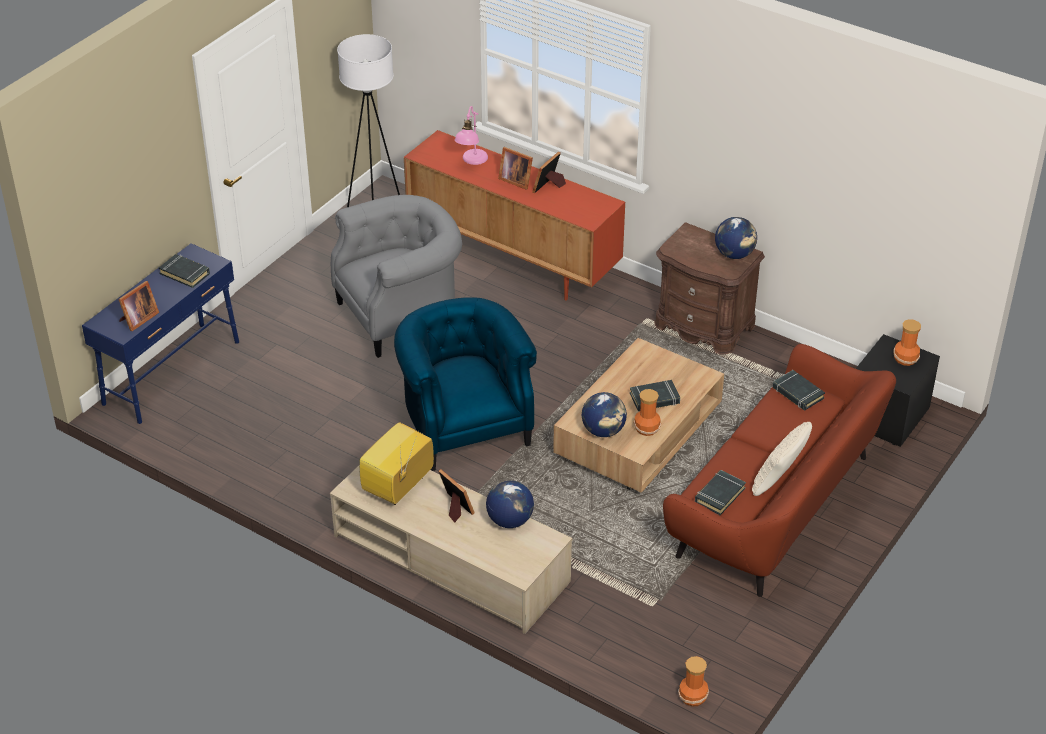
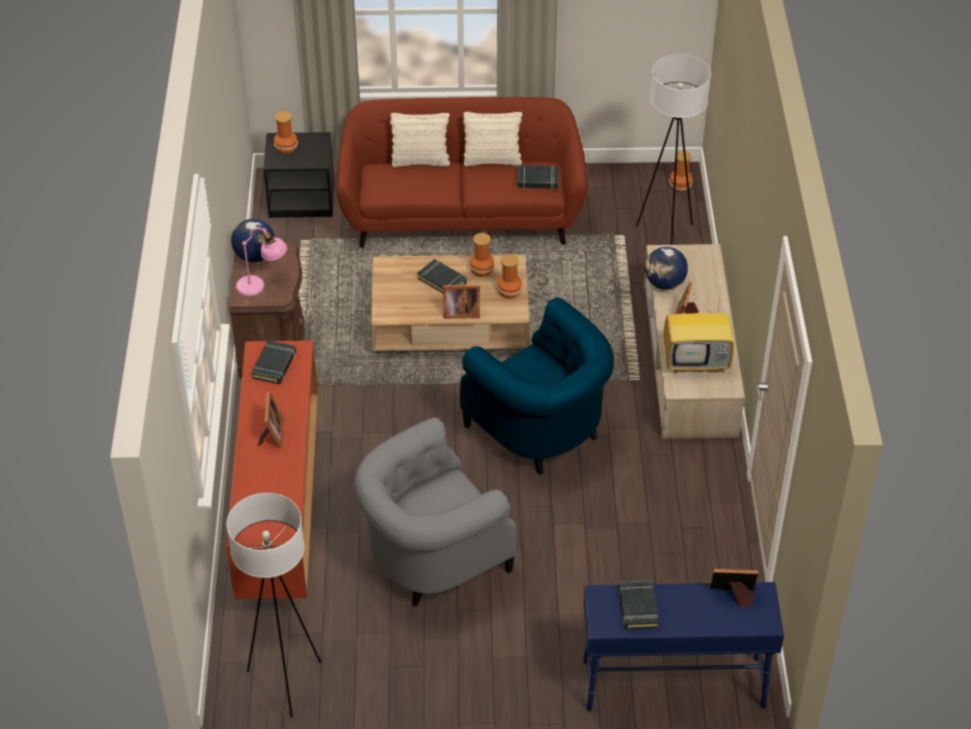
camera: 125 degrees left, 5 degrees up
grey armchair [331,195,462,358] -> grey armchair turned 60 degrees counterclockwise [354,418,517,607]
blue armchair [394,297,537,471] -> blue armchair turned 75 degrees counterclockwise [460,297,614,475]
pink table lamp [455,106,488,165] -> pink table lamp moved to [236,227,287,296]
picture frame [532,151,566,194] -> picture frame moved to [443,285,480,319]
globe [582,392,627,437] -> vase [497,254,522,299]
black book [773,370,825,411] -> black book moved to [251,340,296,384]
none -> beige pillow [390,113,450,167]
none -> white floor lamp [636,54,711,245]

